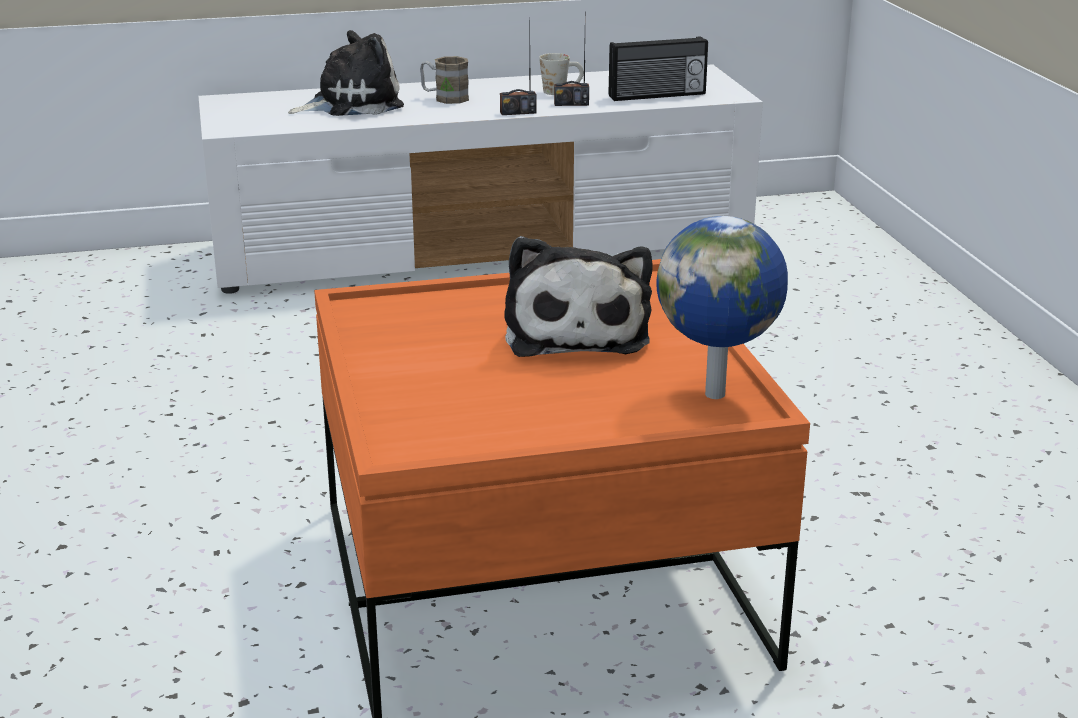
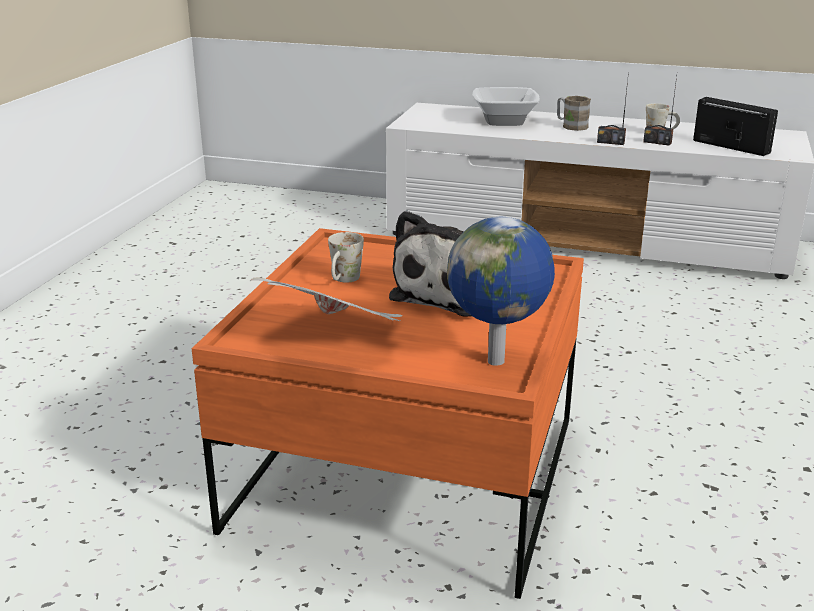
camera: 30 degrees right, 0 degrees up
plush toy [288,30,404,116] -> bowl [473,87,540,126]
radio [609,36,708,101] -> radio turned 150 degrees counterclockwise [693,97,778,156]
none -> newspaper [251,277,403,321]
none -> white mug [328,232,364,283]

